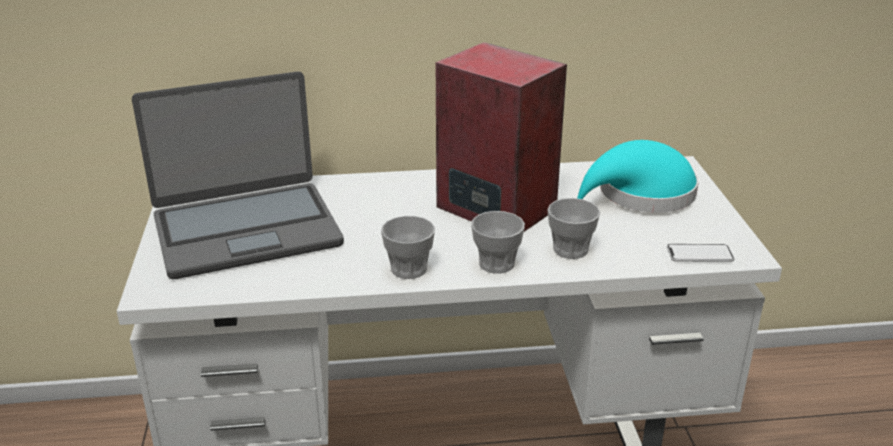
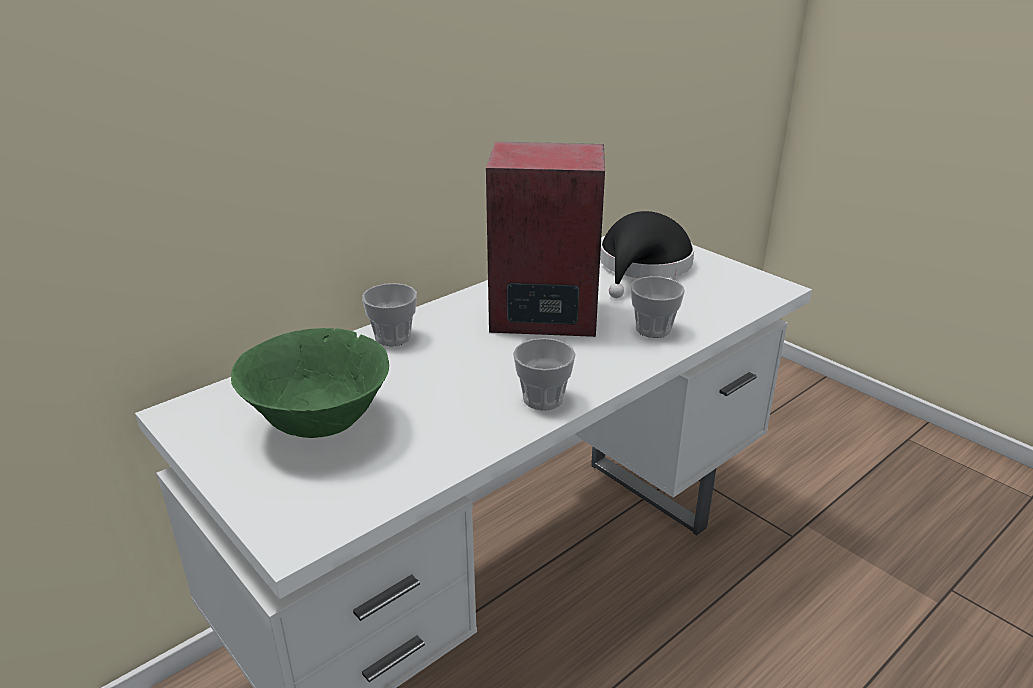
camera: 35 degrees left, 0 degrees up
laptop [132,71,344,279] -> green bowl [231,328,389,438]
cup [471,211,525,274] -> cup moved to [362,283,417,346]
turquoise hat [577,140,699,212] -> black hat [600,211,694,298]
phone [667,244,734,262] -> none

